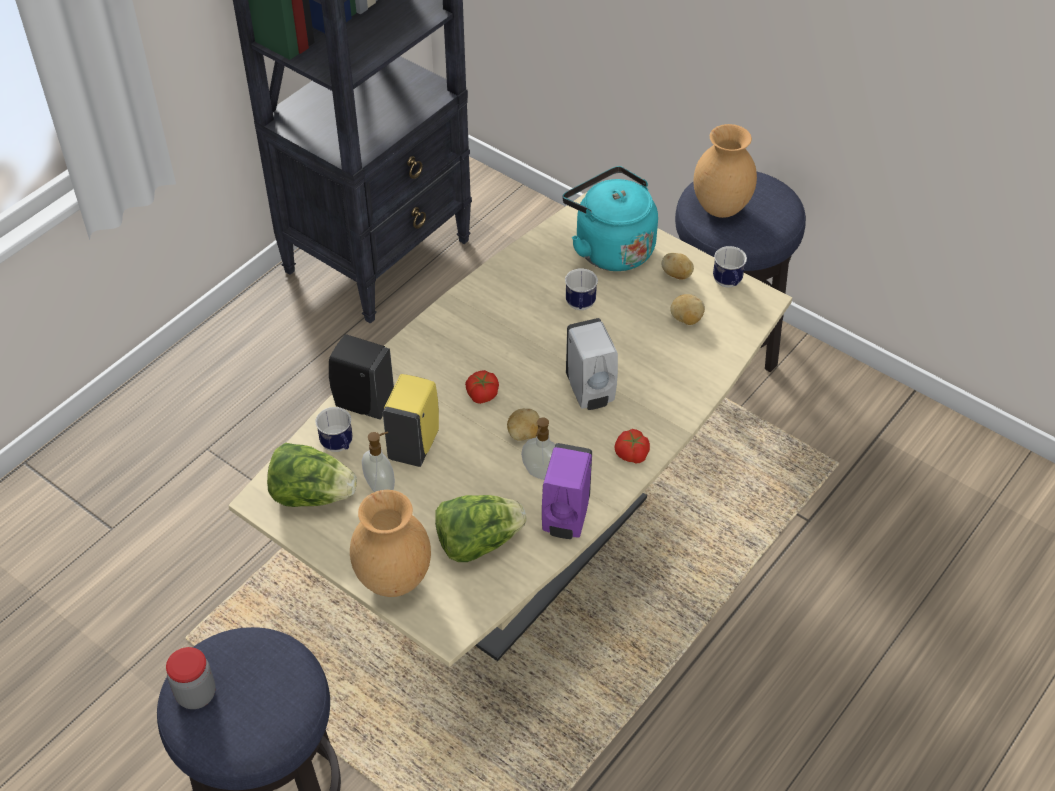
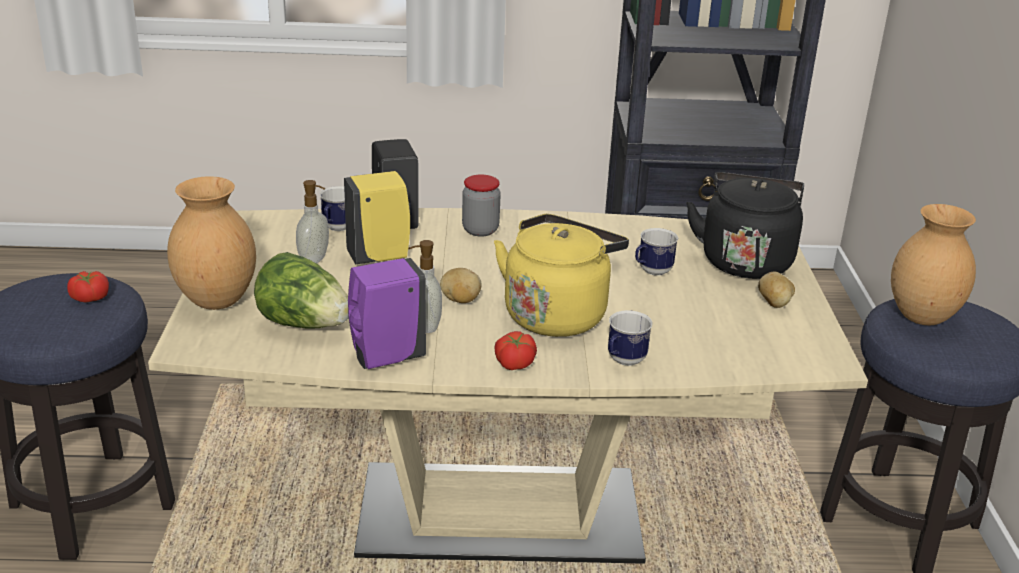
camera: 50 degrees right, 20 degrees down
jar [166,647,216,709] -> jar moved to [462,175,501,237]
lettuce [267,443,357,507] -> none
tomato [465,370,499,404] -> tomato moved to [67,271,109,302]
turquoise kettle [562,166,658,271] -> black kettle [686,172,804,279]
white soap dispenser [566,318,618,410] -> yellow kettle [494,214,629,337]
potato [670,294,705,325] -> none
mug [713,246,747,288] -> mug moved to [608,310,653,366]

